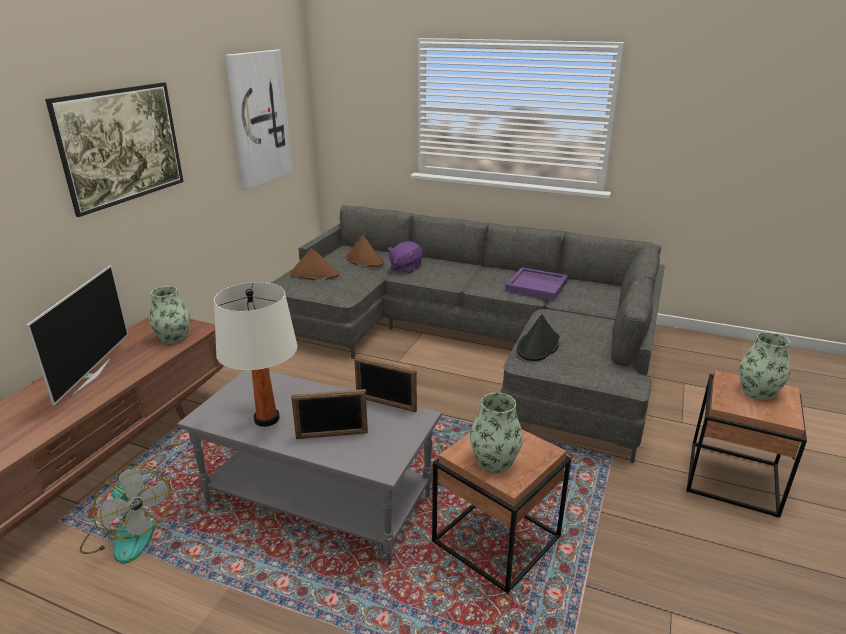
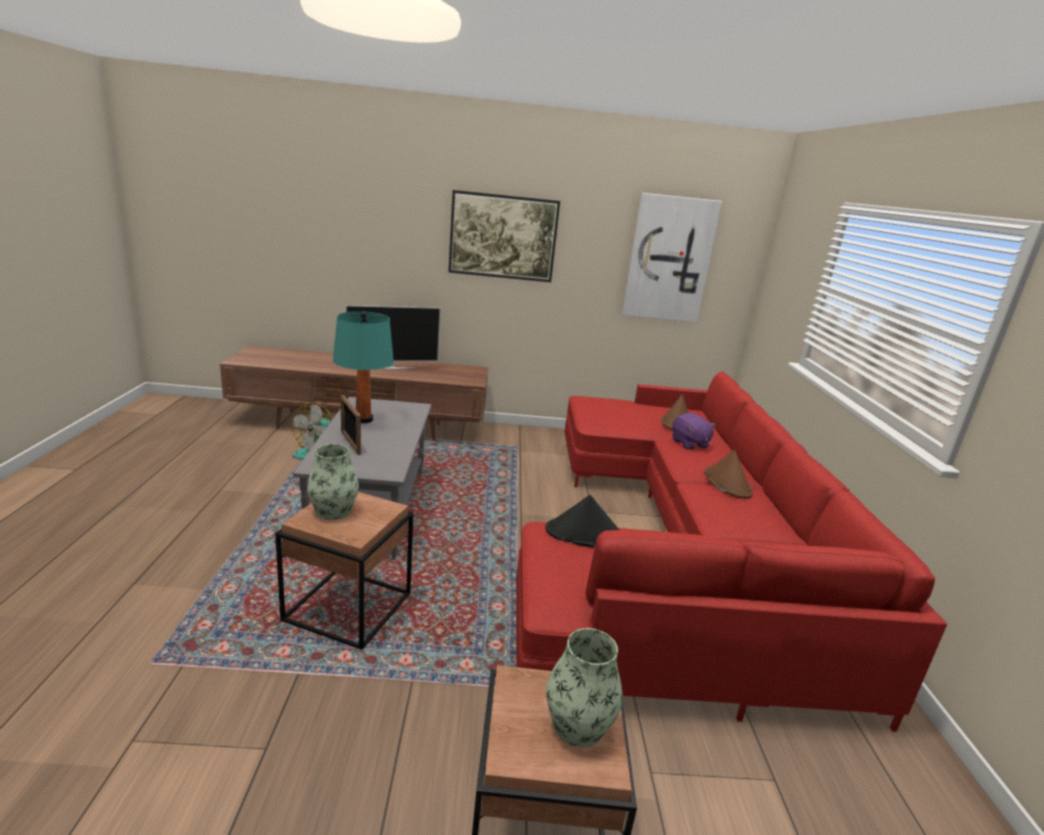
camera: 65 degrees right, 5 degrees down
vase [149,286,190,344] -> none
white table lamp [214,282,297,427] -> turquoise table lamp [333,311,394,423]
grey sofa [272,205,665,463] -> red sofa [516,371,947,732]
brown hat [290,248,340,280] -> brown hat moved to [704,450,753,499]
picture frame [354,356,417,412] -> none
purple plush toy [388,241,423,273] -> purple plush toy turned 120 degrees counterclockwise [672,413,716,450]
purple tray [505,267,568,300] -> none

